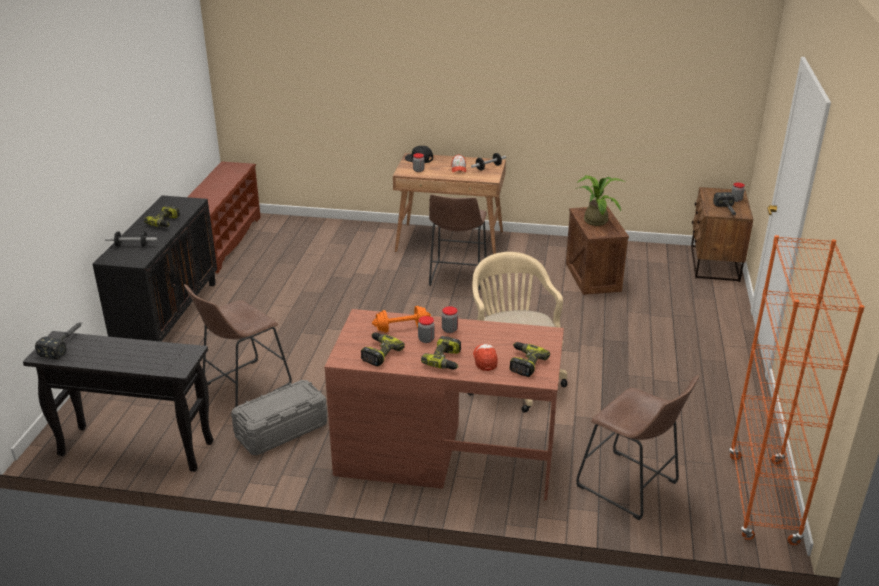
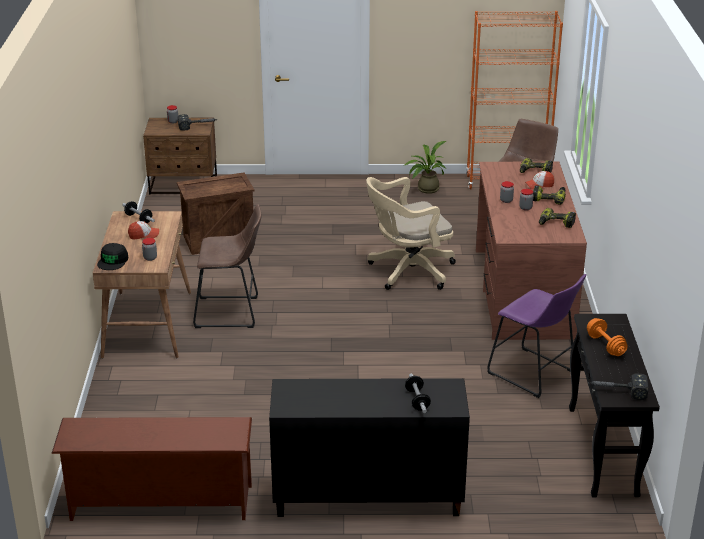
camera: 100 degrees left, 0 degrees up
power drill [144,205,180,227] -> none
brown stool [184,284,292,407] -> none
grey storage box [231,380,327,455] -> purple stool [487,274,586,398]
orange dumbbell [372,306,431,333] -> orange dumbbell moved to [587,318,628,356]
potted plant [576,175,625,226] -> potted plant moved to [405,141,446,194]

